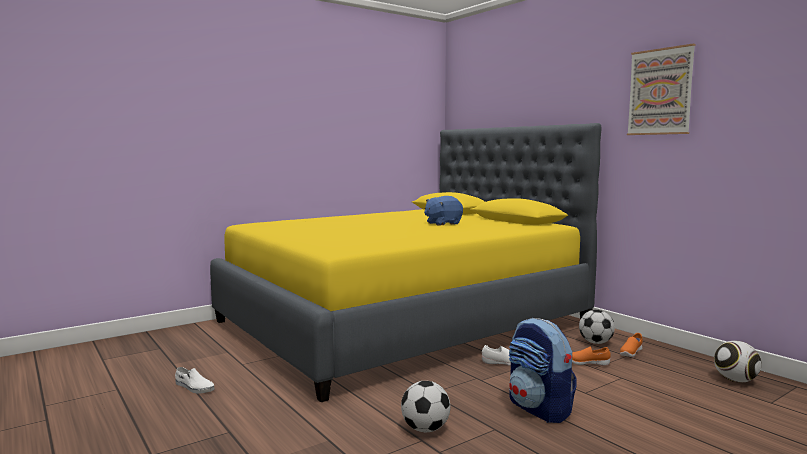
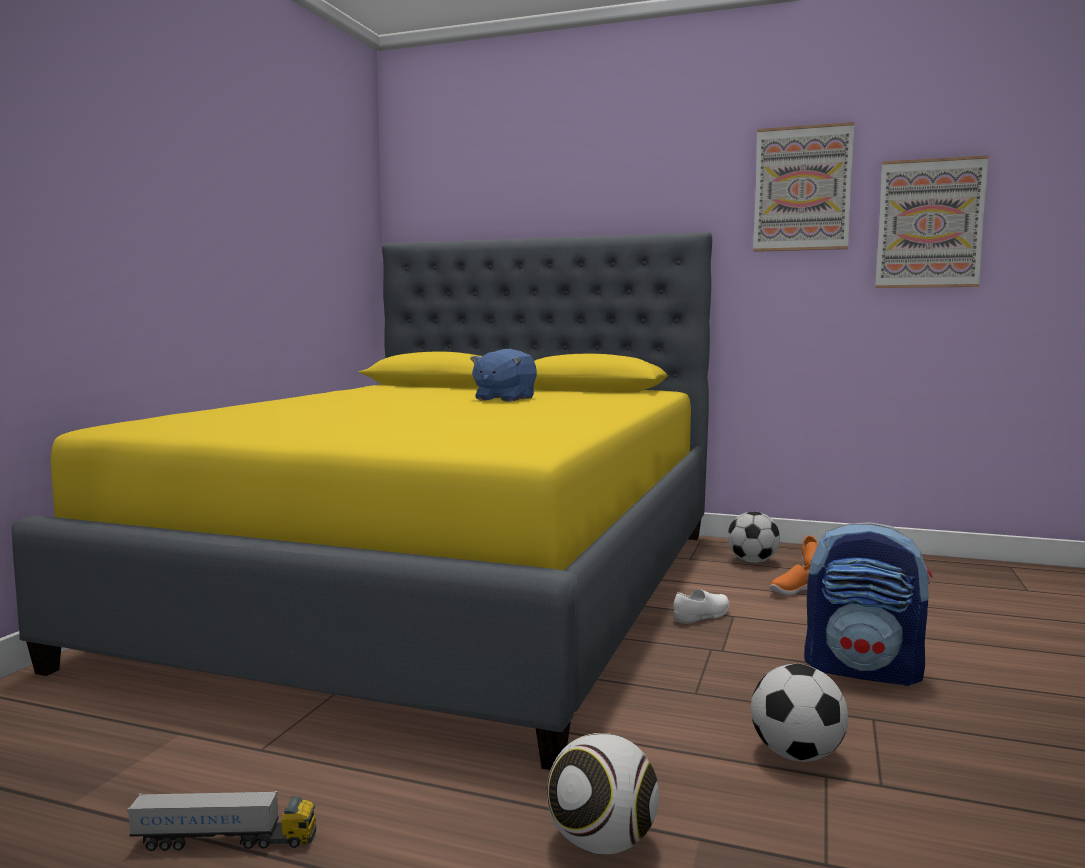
camera: 35 degrees left, 0 degrees up
white shoe [175,367,214,393] -> toy truck [127,791,316,851]
football [714,341,762,382] -> football moved to [547,732,659,855]
none -> picture [875,155,989,288]

